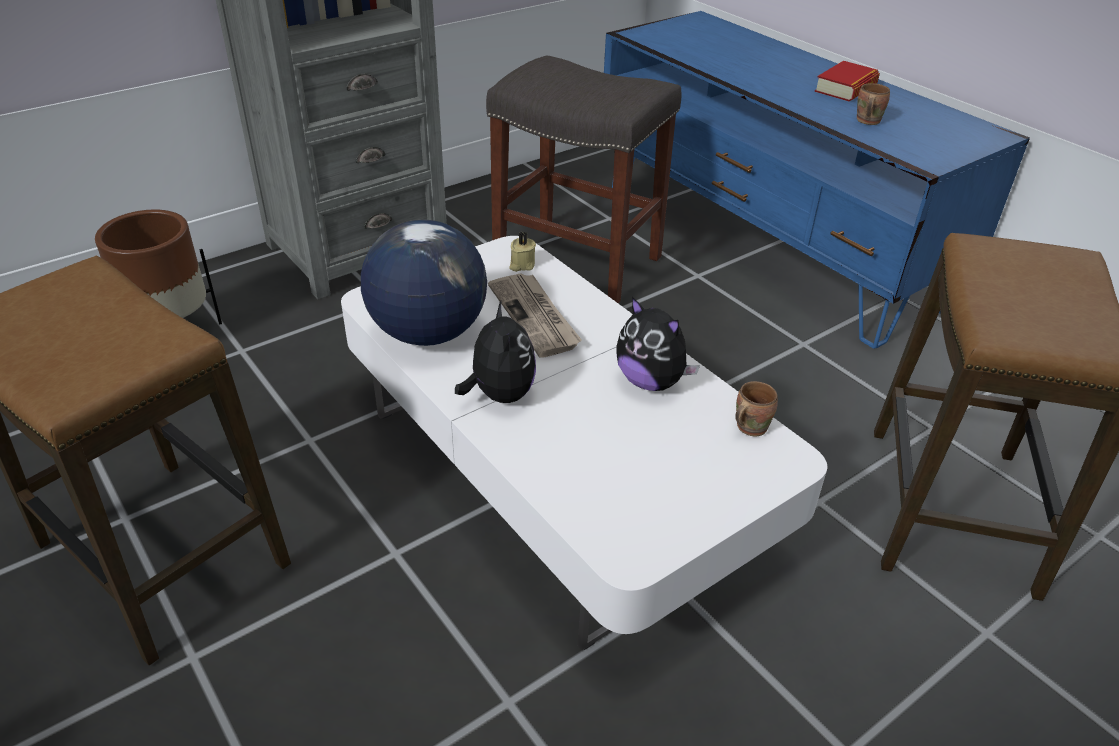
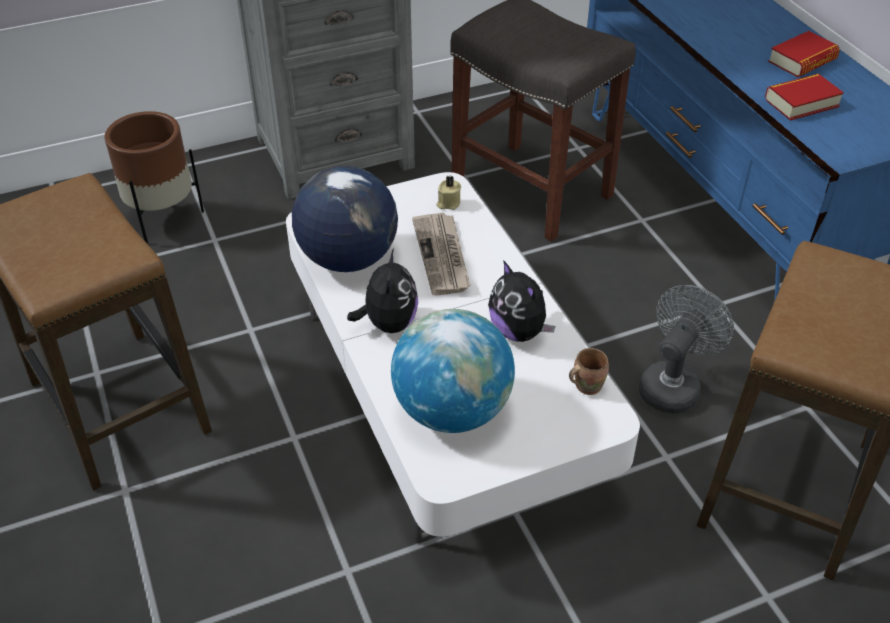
camera: 15 degrees right, 5 degrees up
brown mug [857,83,890,125] -> book [765,74,844,121]
none -> globe [391,309,515,433]
none -> grey fan [639,285,734,414]

